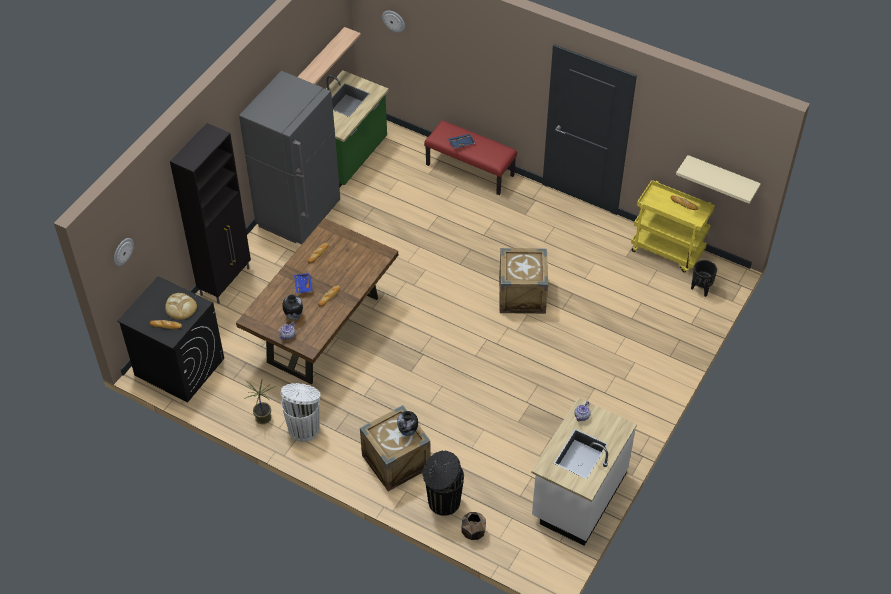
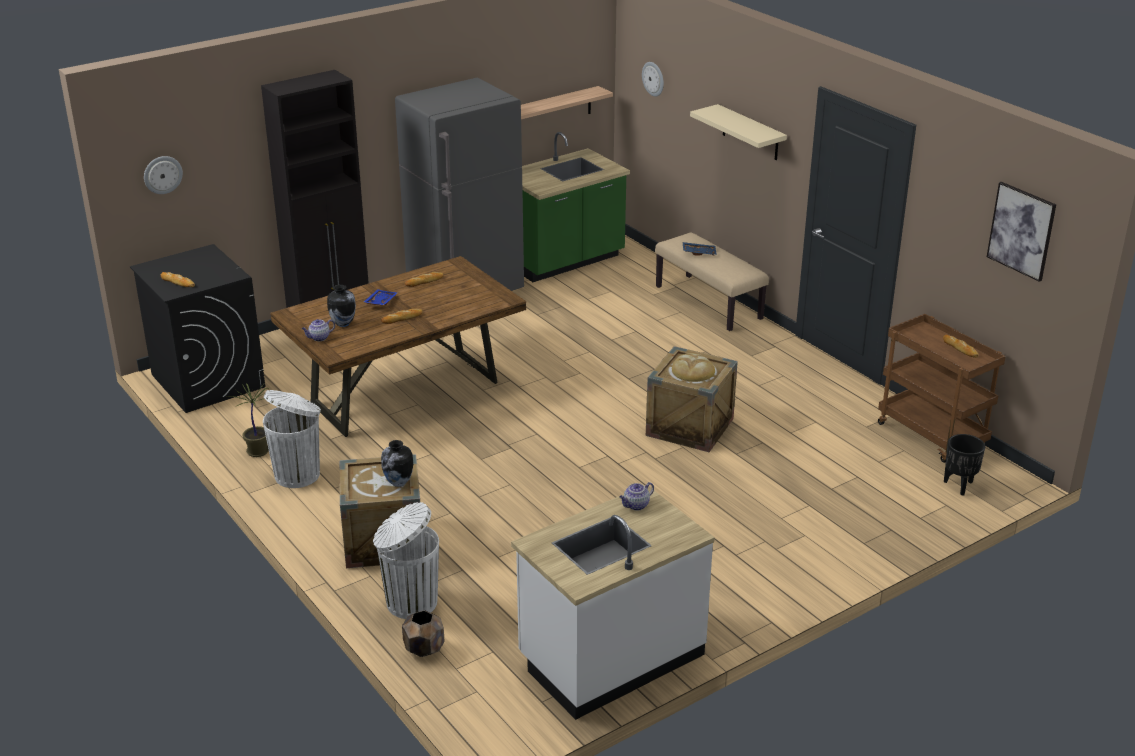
camera: 25 degrees right, 20 degrees down
bread [165,293,197,320] -> bread moved to [672,353,715,382]
black trash can [423,451,464,516] -> white trash can [373,502,439,619]
red bench [424,120,517,195] -> beige bench [655,232,769,331]
yellow cart [631,180,715,272] -> brown cart [878,314,1006,463]
beige shelf [676,155,761,204] -> beige shelf moved to [690,104,787,160]
none -> picture [987,182,1056,282]

